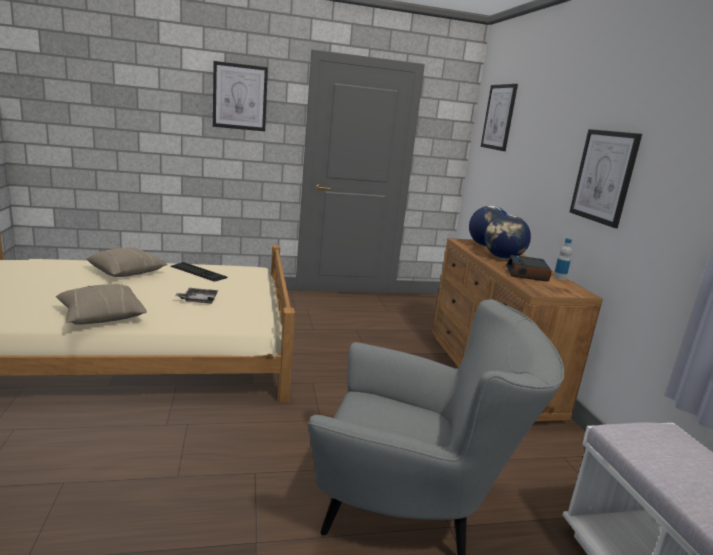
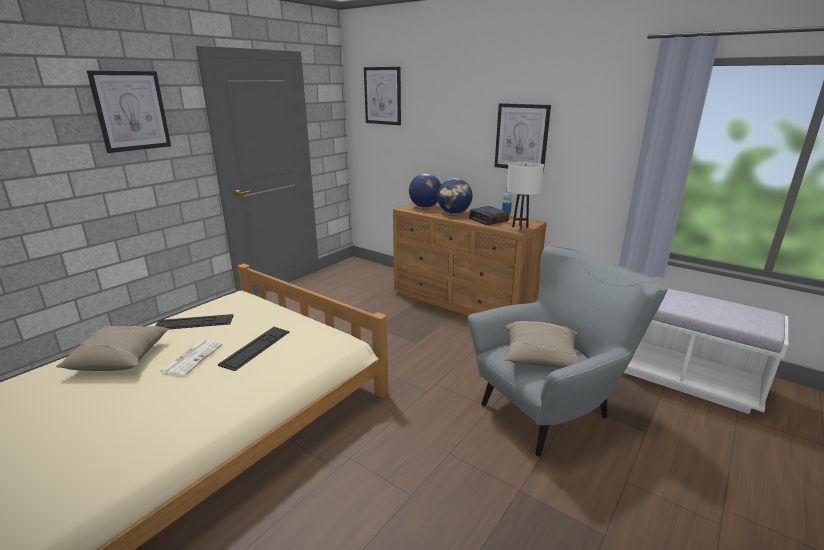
camera: 40 degrees left, 5 degrees up
beige pillow [56,284,147,325] -> beige pillow moved to [503,321,580,369]
grey tray [175,288,218,304] -> keyboard [218,327,290,371]
none -> newspaper [158,340,223,377]
none -> white table lamp [507,162,544,230]

